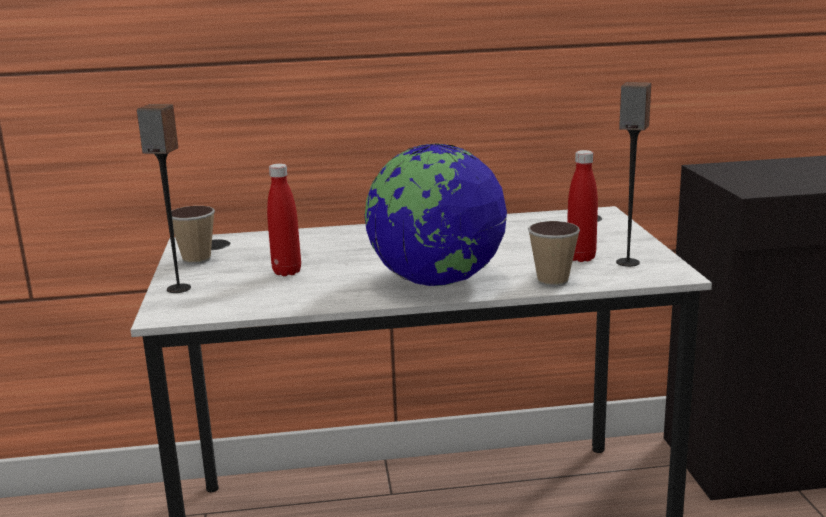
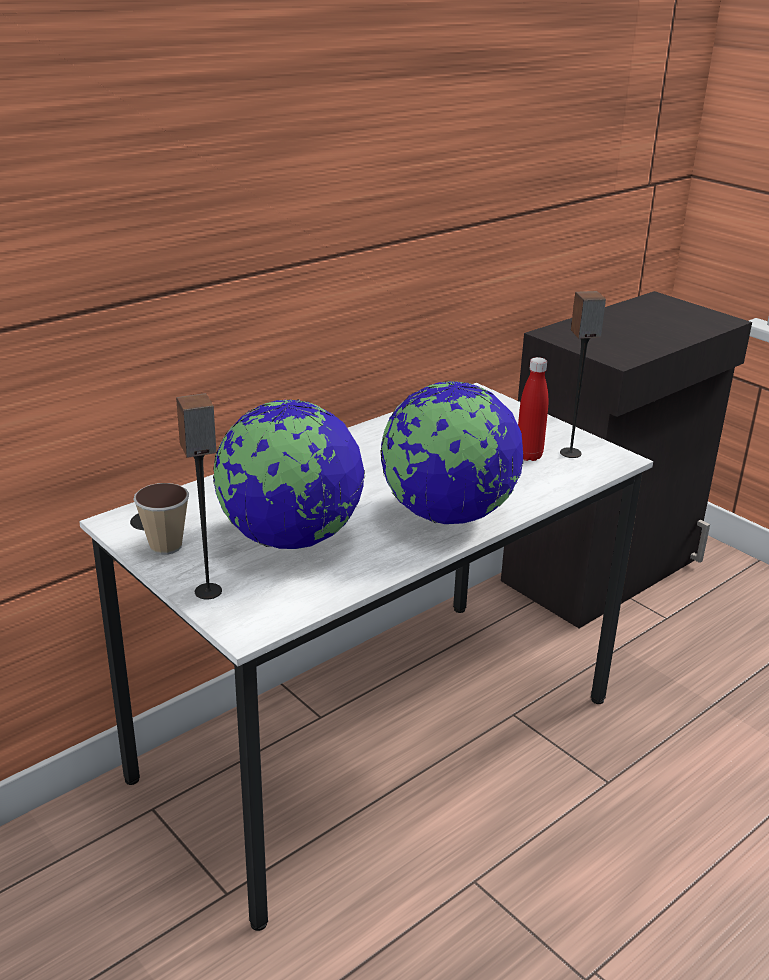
camera: 35 degrees left, 10 degrees up
red bottle [267,164,301,276] -> globe [213,399,365,549]
cup [528,221,580,287] -> none

